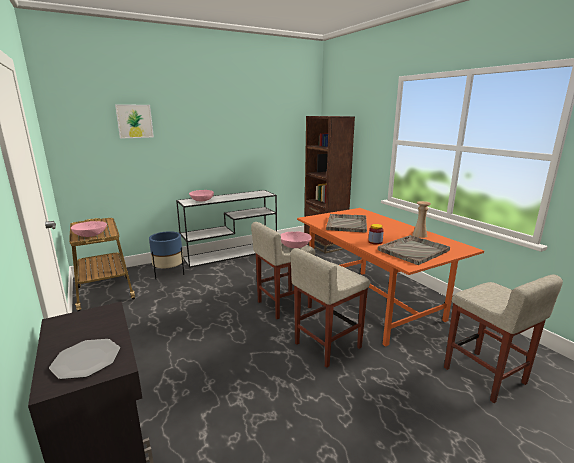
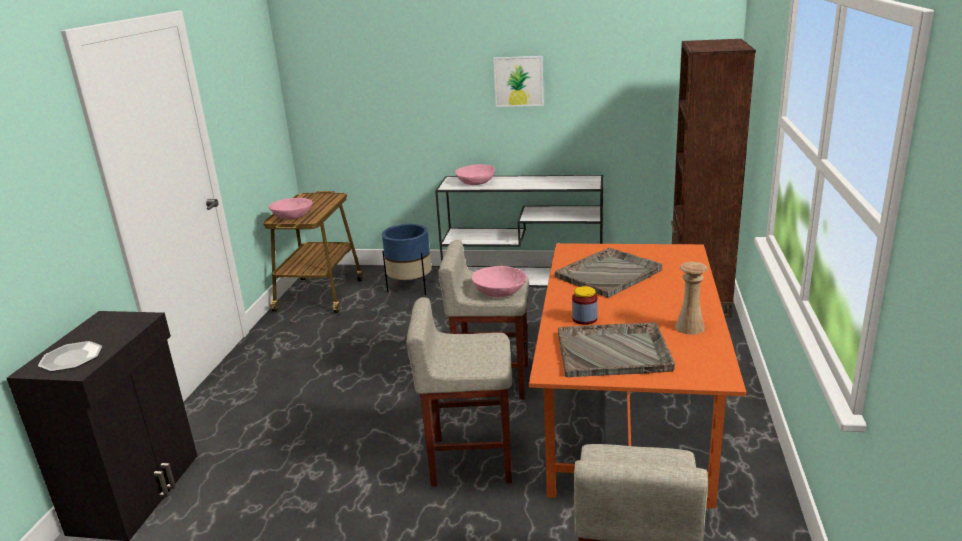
camera: 40 degrees right, 5 degrees up
picture [115,104,154,139] -> picture moved to [493,56,544,107]

